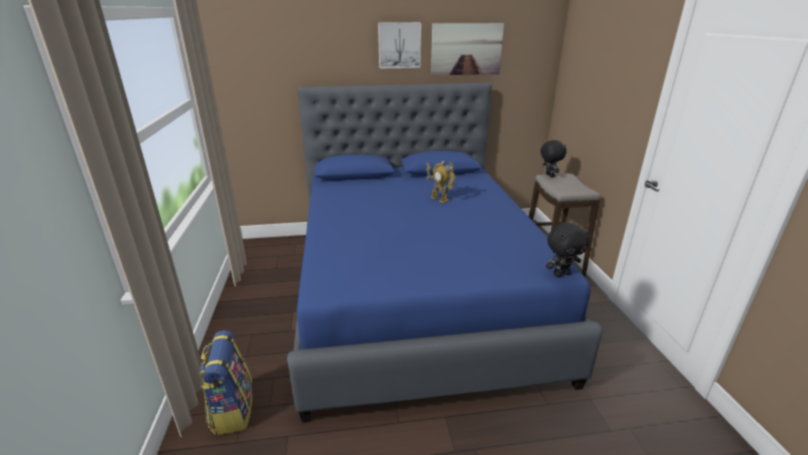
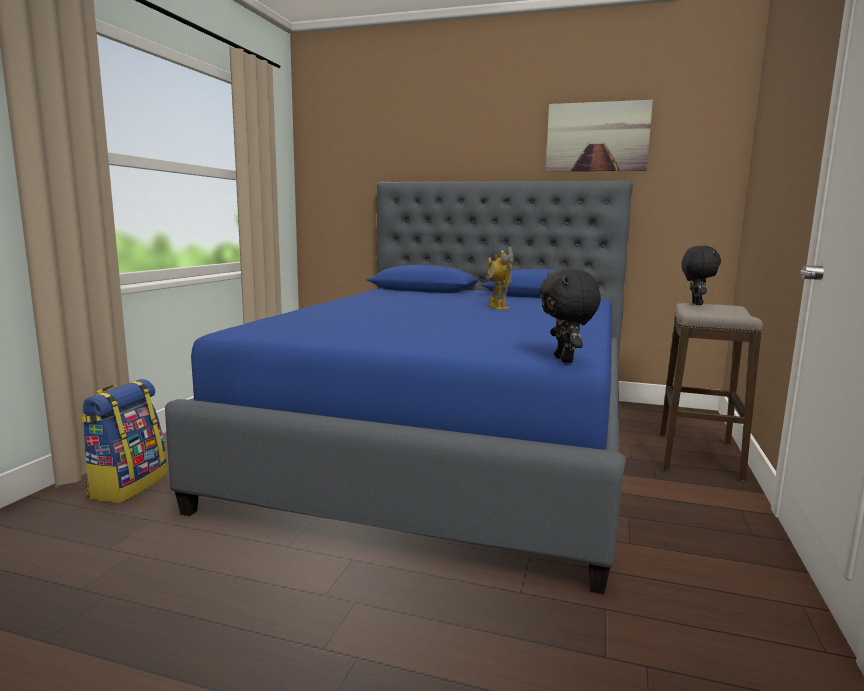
camera: 25 degrees right, 15 degrees down
picture [378,22,421,68] -> none
black plush toy [546,223,590,277] -> black plush toy turned 75 degrees clockwise [539,268,601,363]

